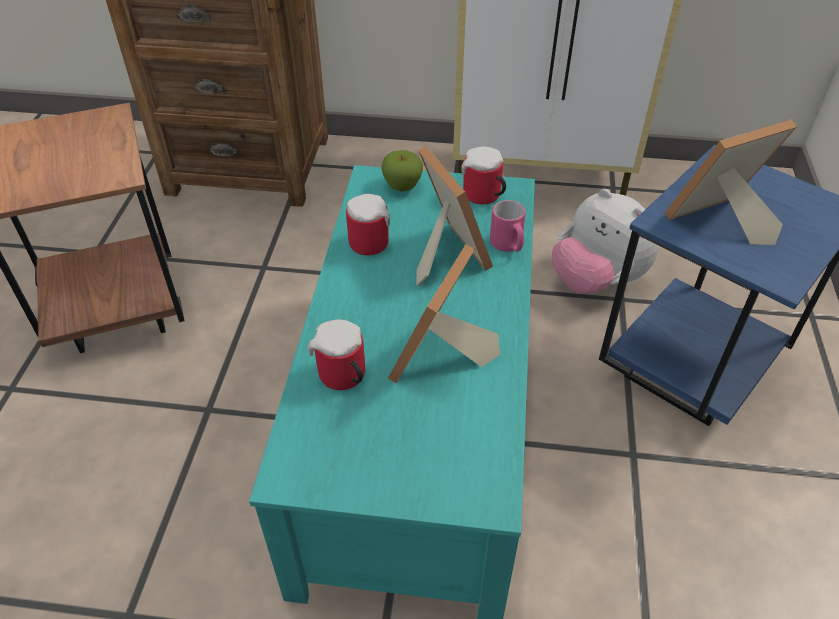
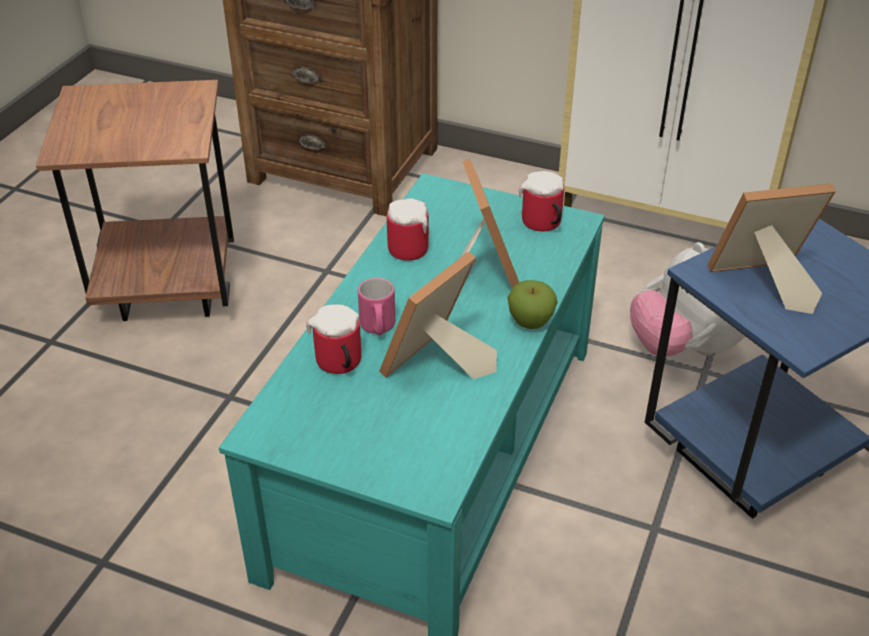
camera: 15 degrees right, 5 degrees down
apple [381,150,423,191] -> apple moved to [507,280,558,329]
pink mug [490,200,526,252] -> pink mug moved to [358,278,395,335]

